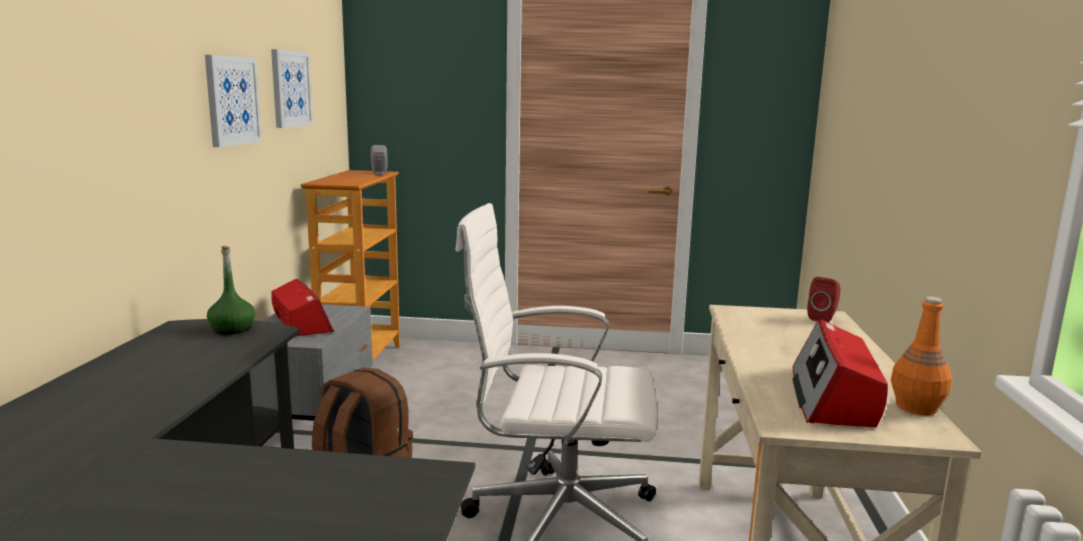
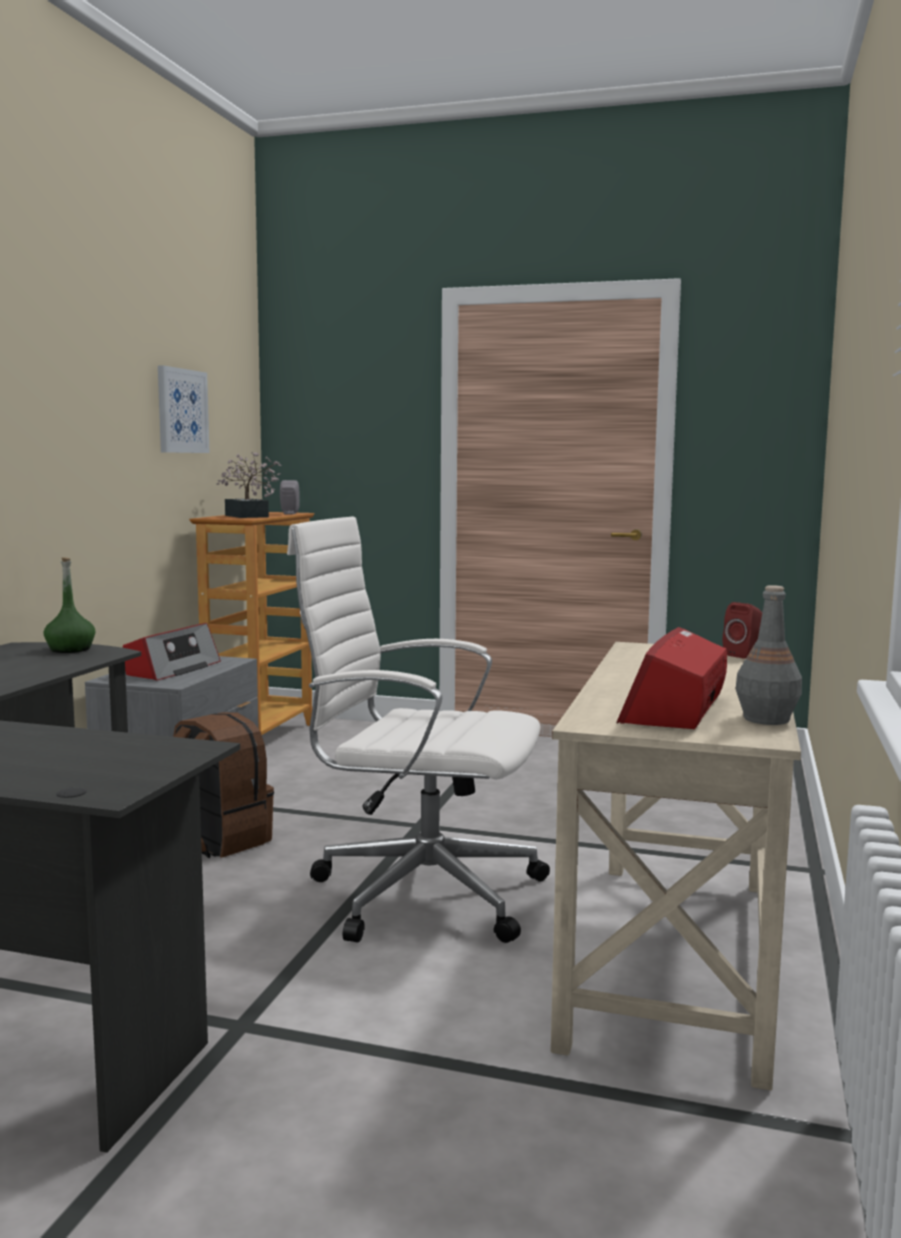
camera: 10 degrees right, 5 degrees down
picture [205,55,262,147] -> none
radio [271,279,334,336] -> radio turned 45 degrees clockwise [123,623,221,680]
orange bottle [891,297,952,415] -> grey bottle [736,585,802,725]
none -> potted plant [217,452,282,518]

